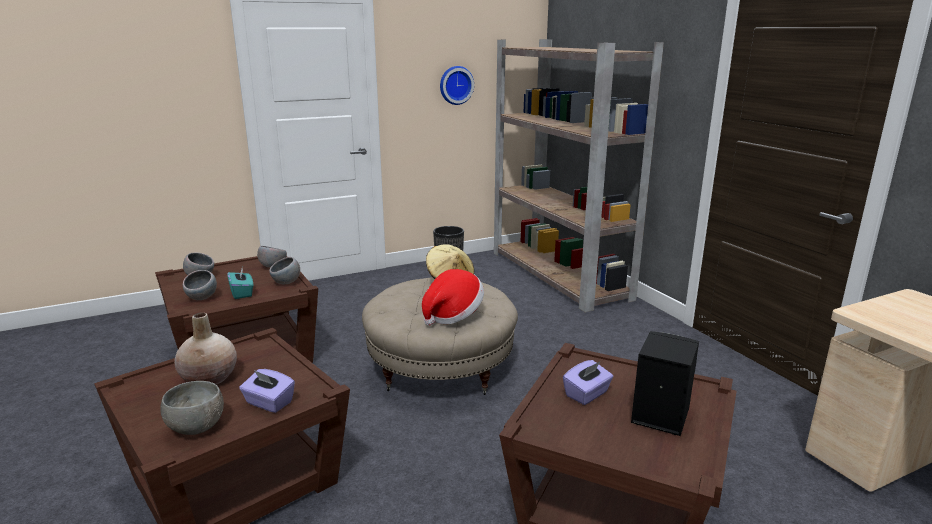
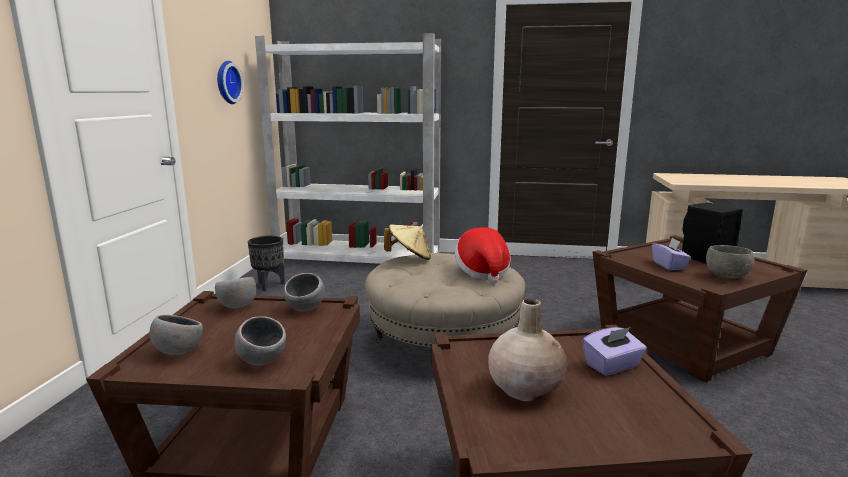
camera: 55 degrees left, 5 degrees down
grey bowl [160,381,224,435] -> grey bowl moved to [706,245,755,279]
turquoise tissue box [227,268,253,299] -> none
brown bookcase [494,39,664,313] -> white bookcase [255,33,441,264]

